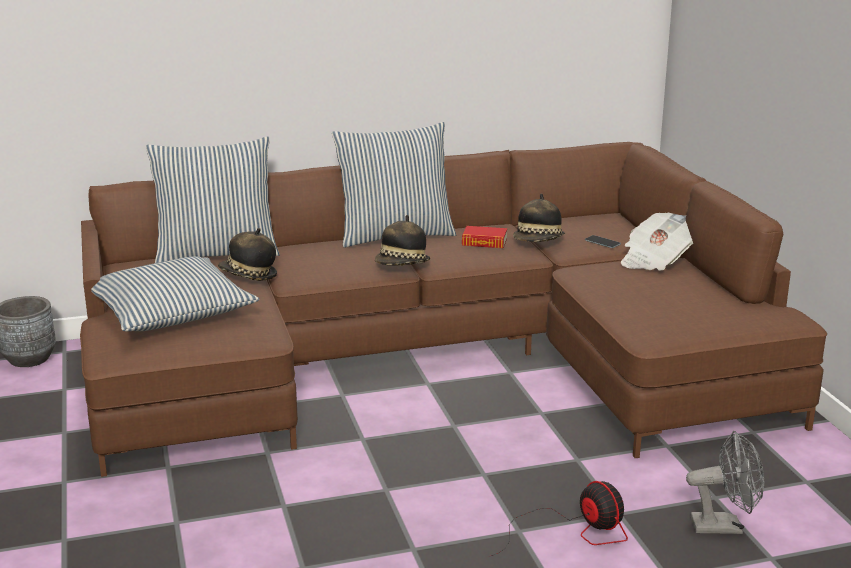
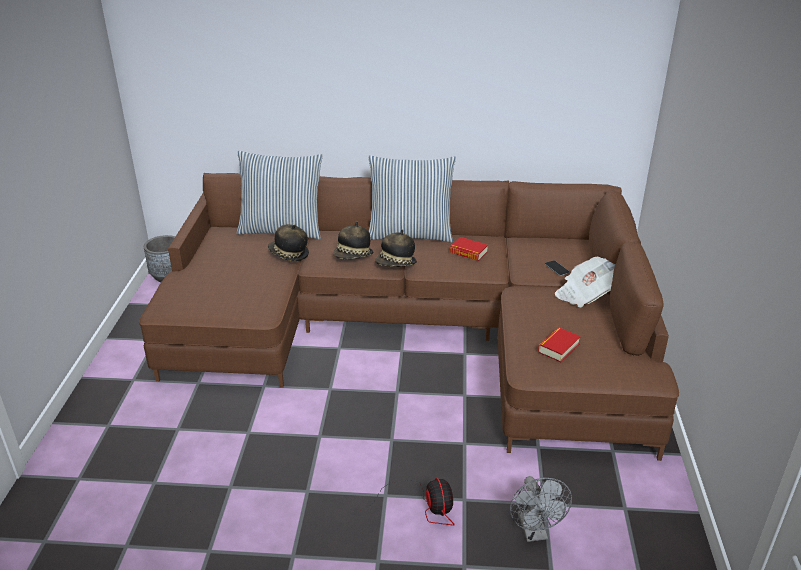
camera: 20 degrees right, 10 degrees up
pillow [83,256,259,332] -> none
hat [513,193,565,242] -> hat moved to [333,221,374,260]
grey fan [686,431,764,534] -> grey fan turned 60 degrees clockwise [510,476,572,542]
none -> book [538,327,581,362]

